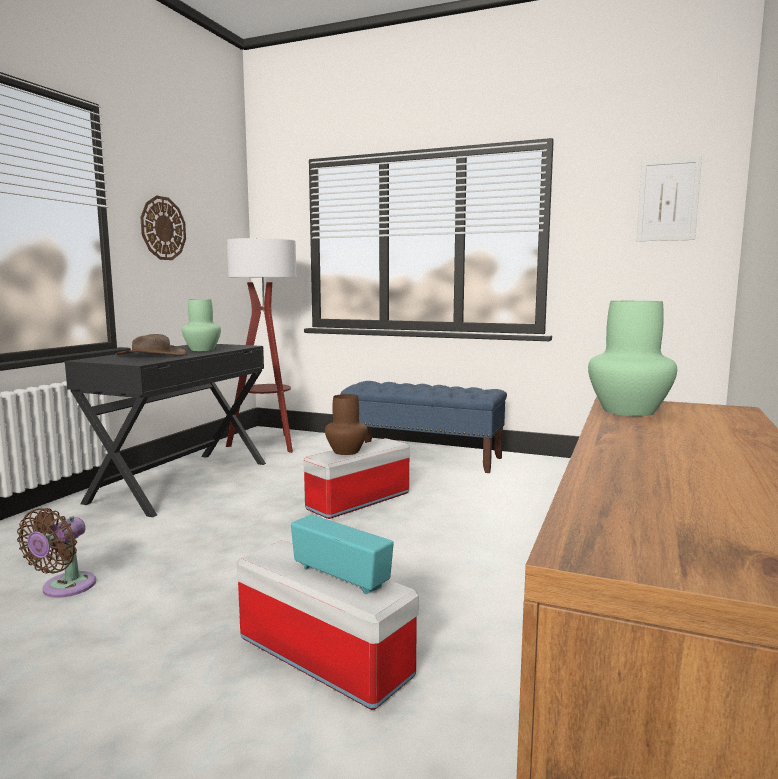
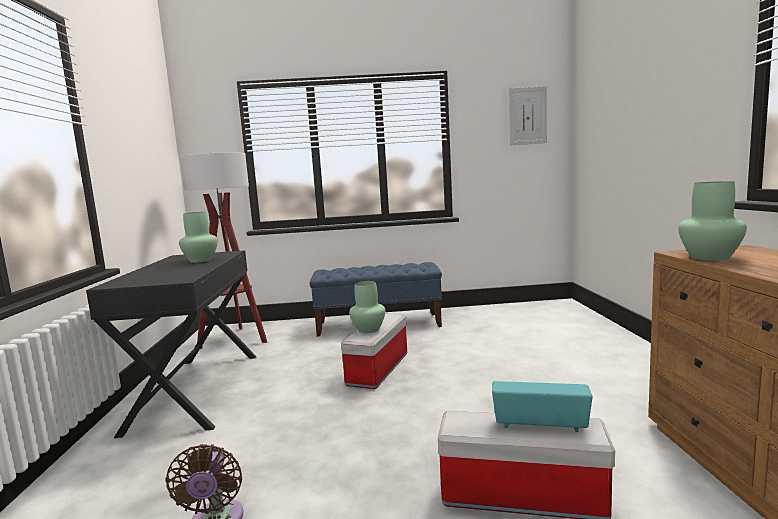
camera: 25 degrees left, 0 degrees up
brown hat [116,334,187,356] -> none
wall clock [140,196,186,260] -> none
brown vase [325,394,367,455] -> green vase [349,281,385,333]

